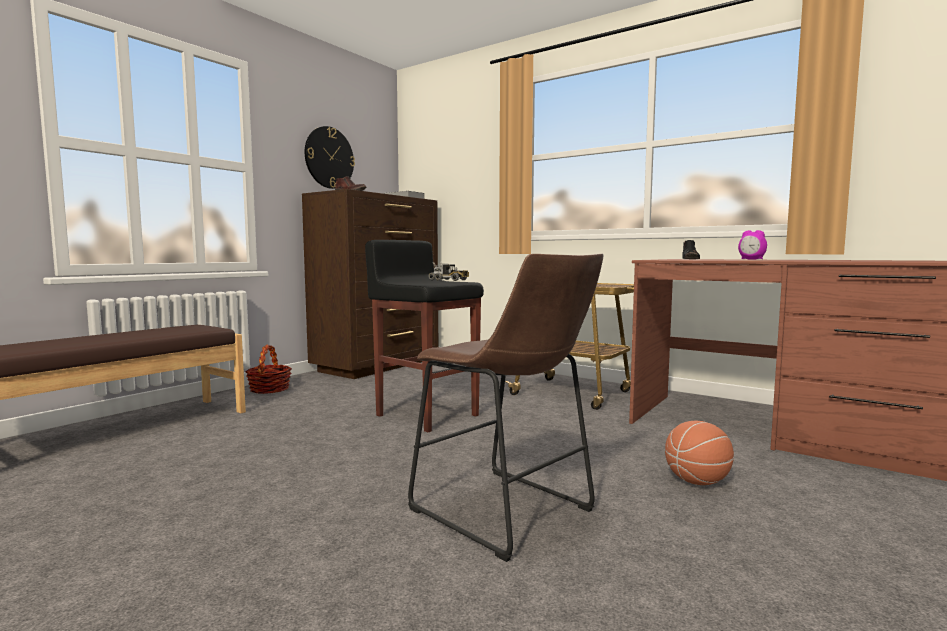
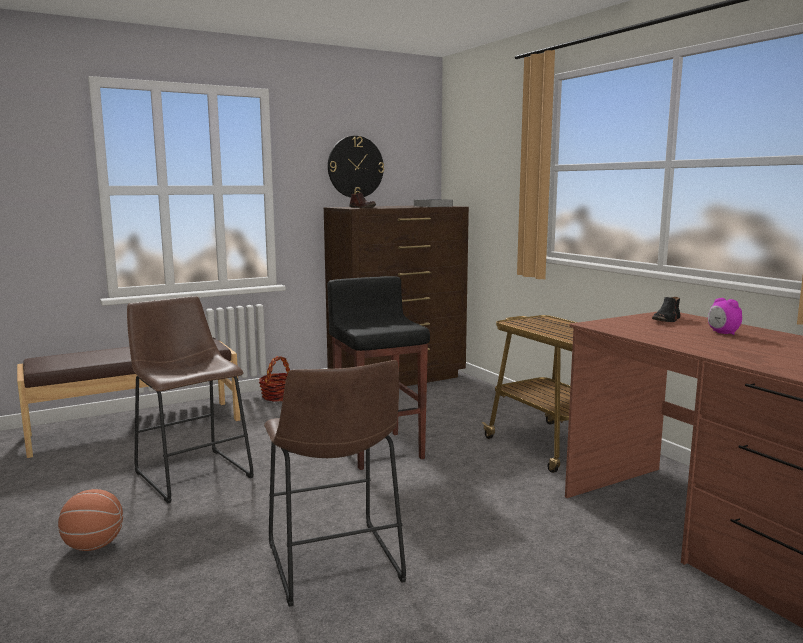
camera: 25 degrees right, 5 degrees up
toy truck [428,262,469,281] -> none
basketball [665,421,734,485] -> basketball moved to [58,489,123,551]
none -> brown stool [127,296,254,503]

